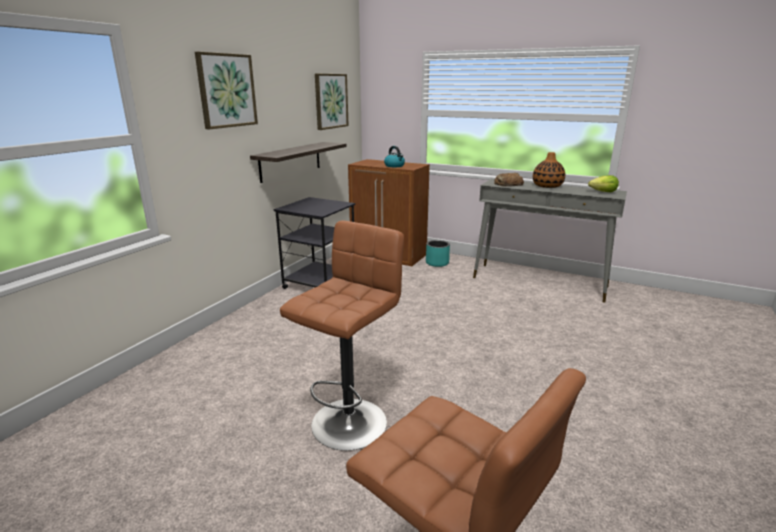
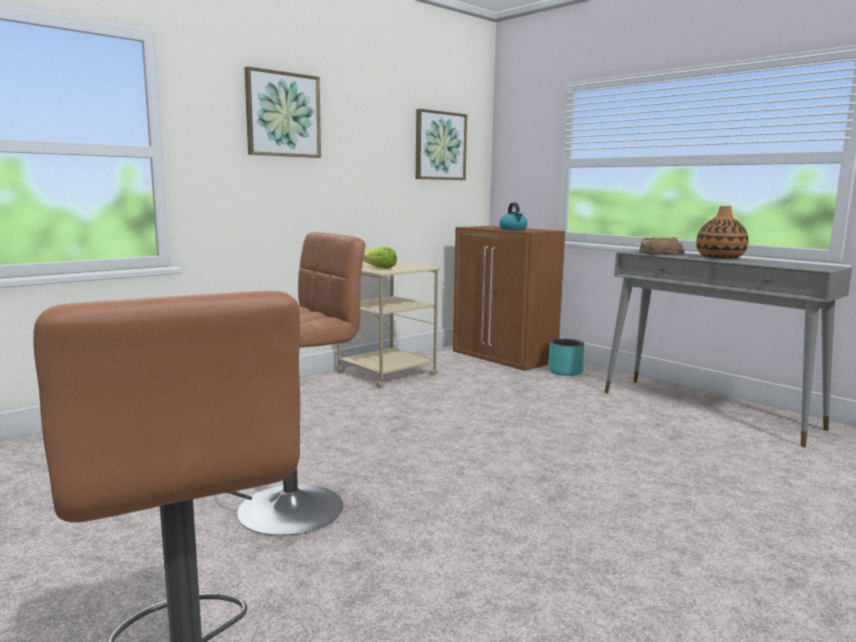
camera: 20 degrees right, 10 degrees down
shelf [250,142,347,183] -> none
black cart [274,197,355,289] -> beige cart [337,262,440,388]
lettuce [588,175,619,192] -> lettuce moved to [363,247,397,269]

